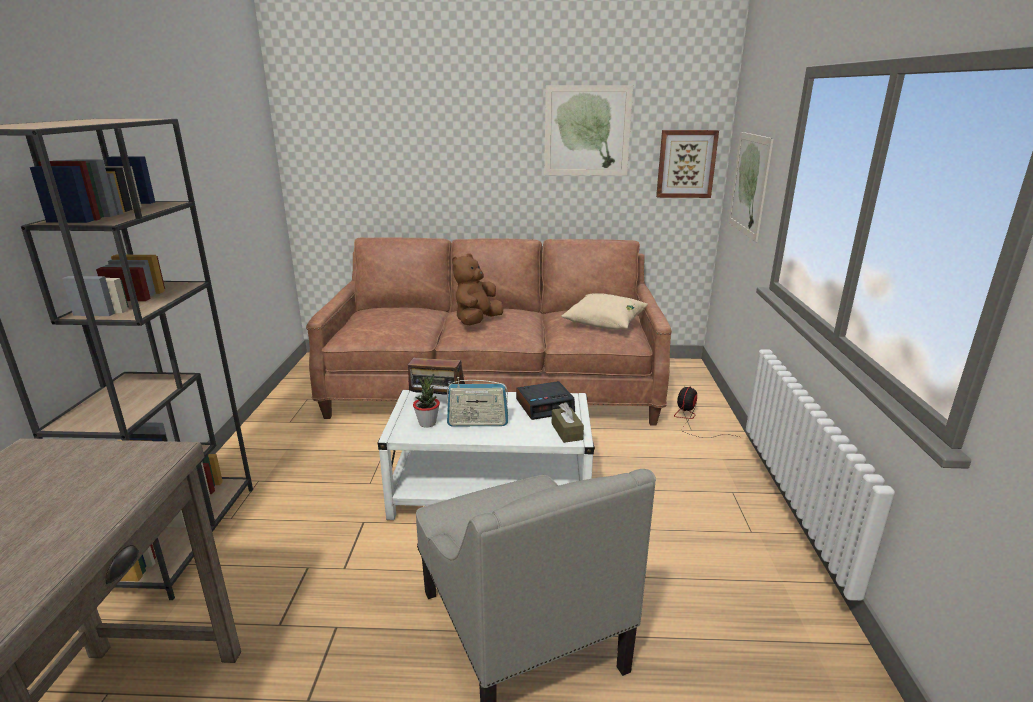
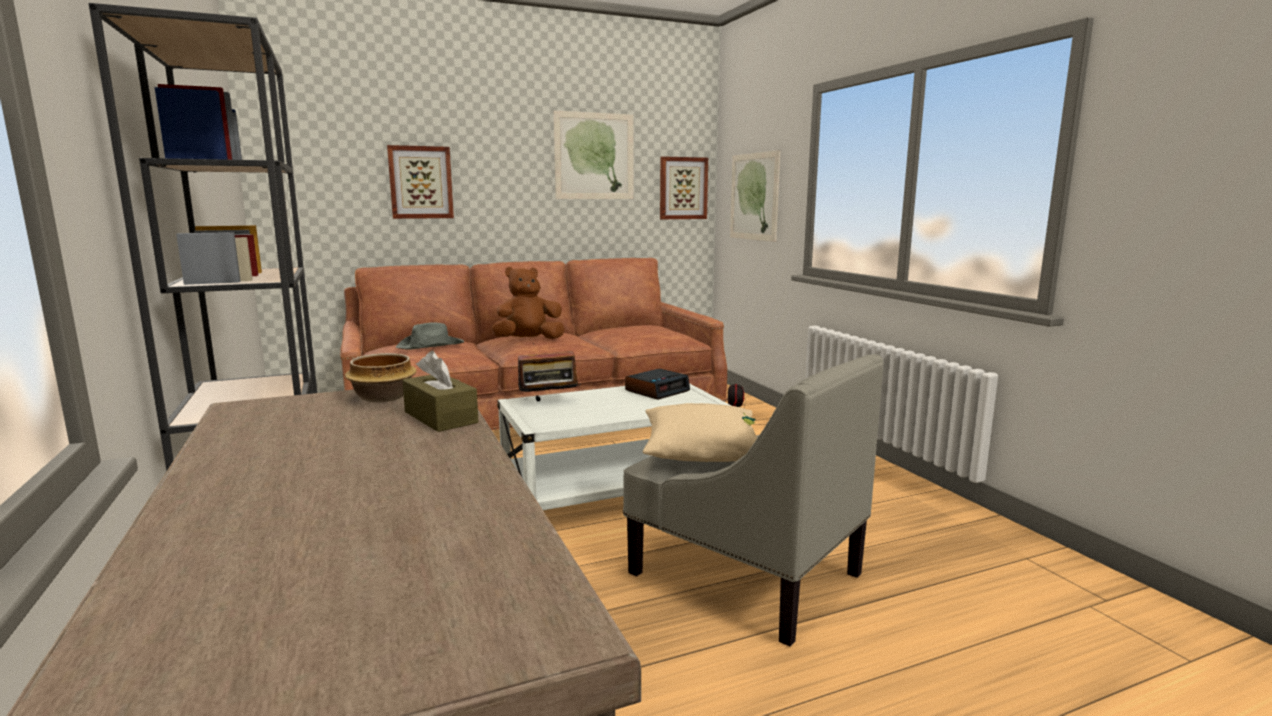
camera: 25 degrees left, 10 degrees down
potted plant [413,374,440,428] -> none
radio [447,377,508,427] -> none
brown plush toy [452,253,503,325] -> brown plush toy turned 60 degrees clockwise [492,267,565,339]
brown tissue box [552,402,584,443] -> brown tissue box moved to [402,351,479,432]
beige pillow [561,294,648,330] -> beige pillow moved to [643,403,758,462]
none -> bowl [345,353,417,403]
none -> picture [387,145,454,219]
none -> grey hat [395,322,464,350]

